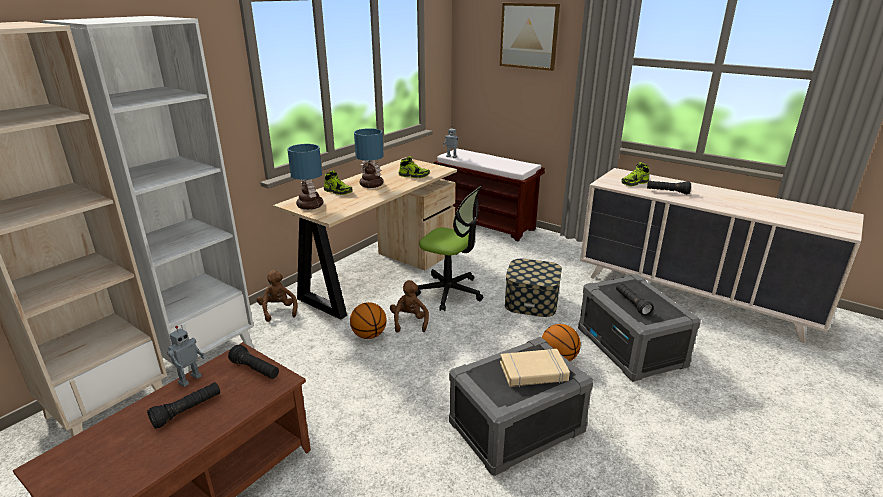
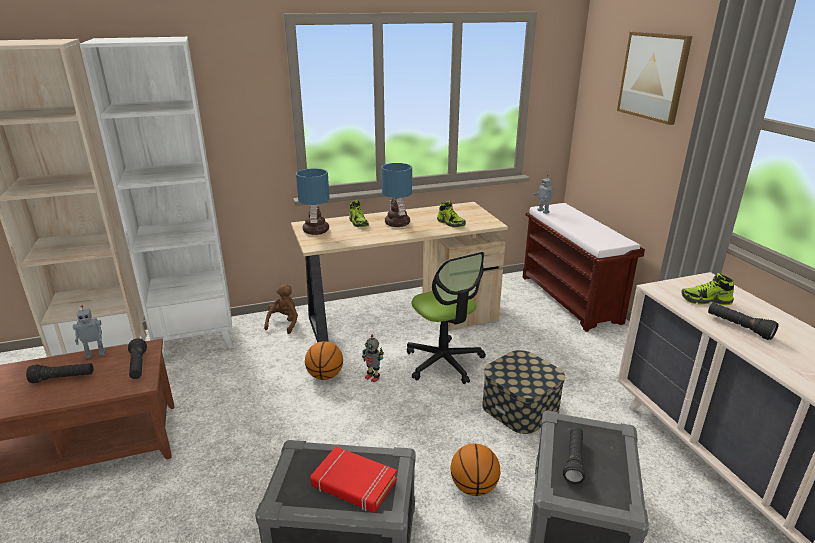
camera: 35 degrees right, 0 degrees up
brown plush toy [390,280,429,333] -> toy robot [362,335,384,383]
beige book [500,349,570,387] -> red book [311,447,397,513]

